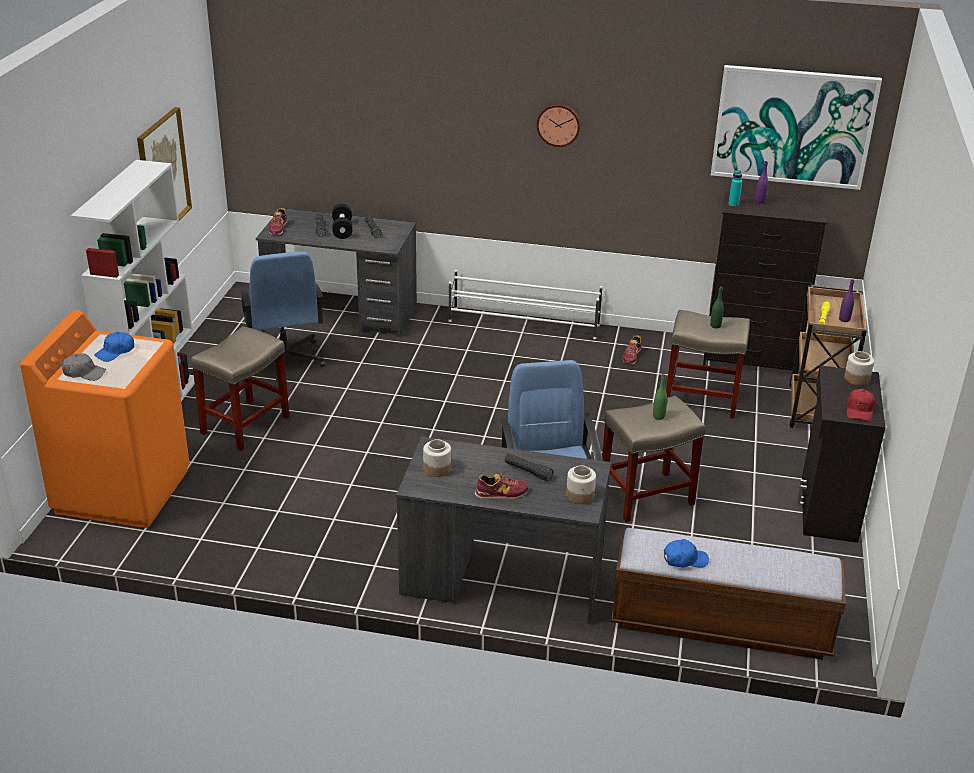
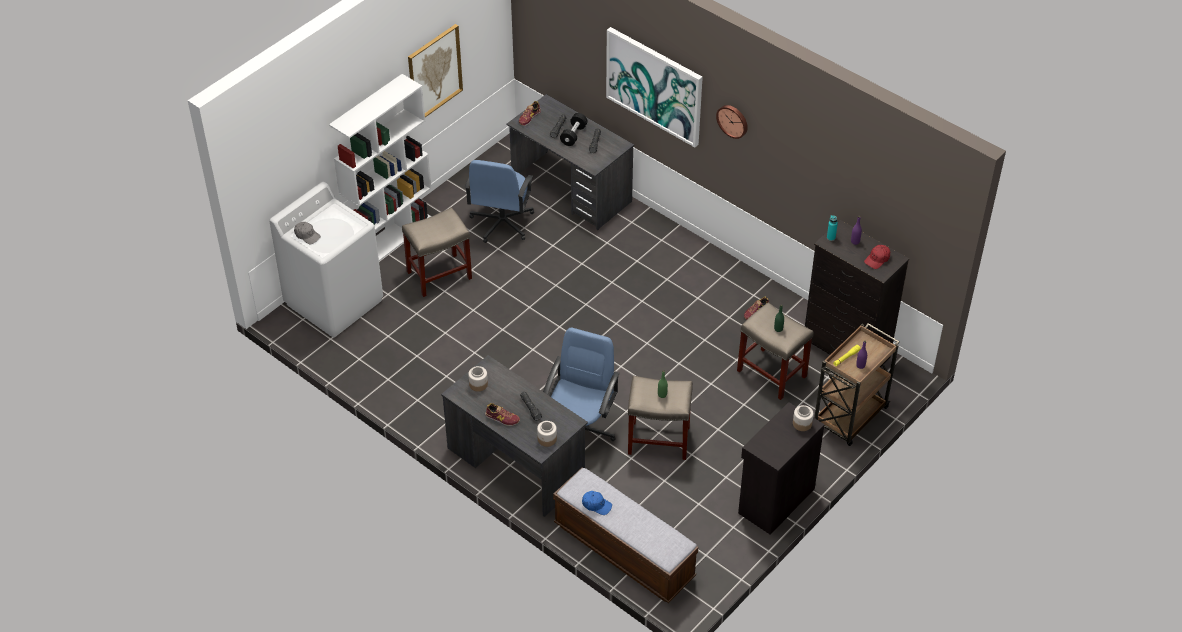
camera: 30 degrees right, 15 degrees up
orange washing machine [20,310,189,528] -> white washing machine [269,182,383,338]
blue cap [94,332,134,362] -> none
white shoe rack [449,270,602,339] -> none
picture [711,65,882,190] -> picture moved to [606,27,703,147]
red cap [846,389,875,421] -> red cap moved to [864,245,890,269]

